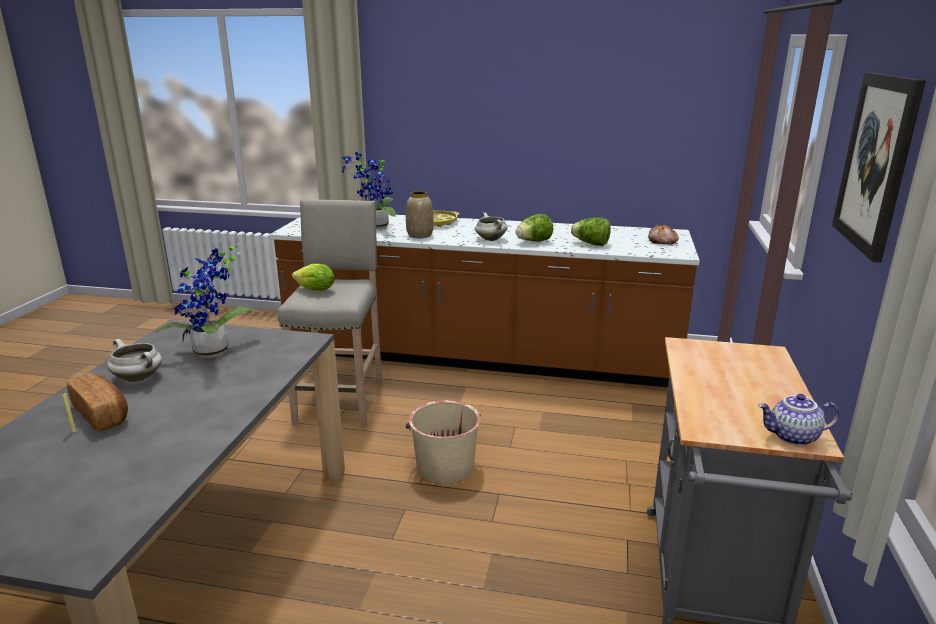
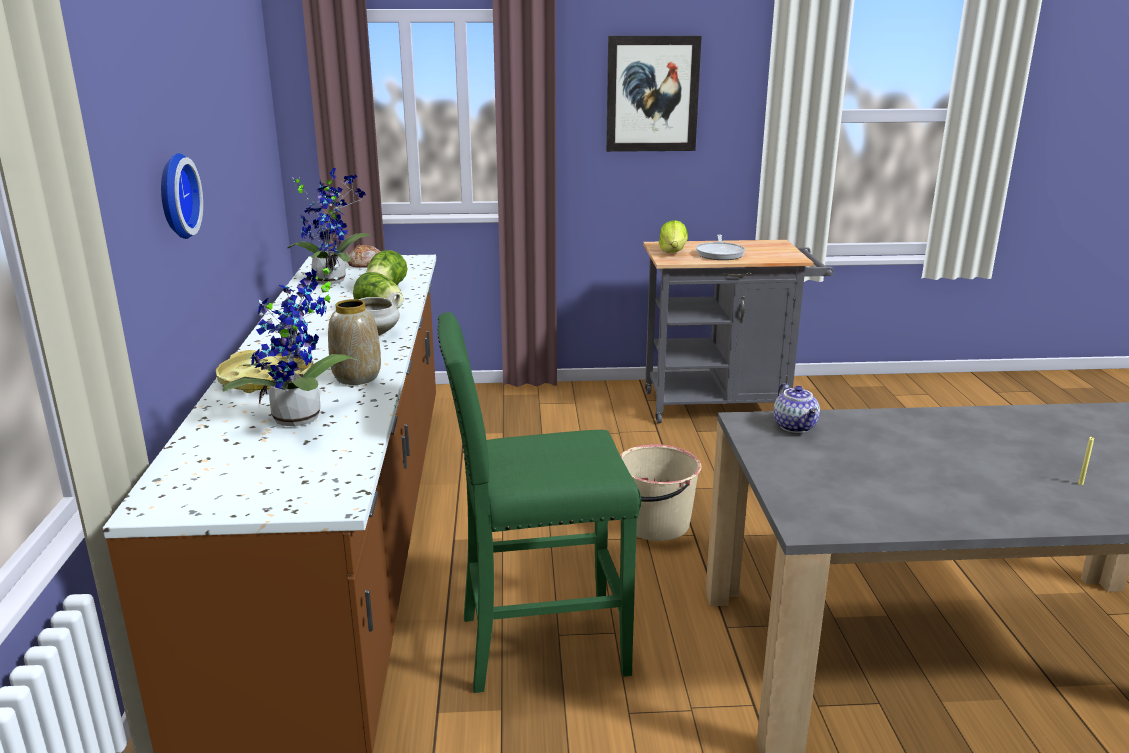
camera: 105 degrees left, 0 degrees up
bread [67,373,128,432] -> none
white cooking pot [107,339,162,382] -> none
potted plant [155,243,260,358] -> potted plant moved to [287,167,371,284]
beige stool [278,199,383,428] -> green stool [437,312,641,693]
lettuce [292,263,335,291] -> lettuce moved to [659,220,688,253]
teapot [758,394,840,446] -> teapot moved to [773,383,820,433]
none -> wall clock [161,153,203,239]
none -> frying pan [696,235,745,260]

